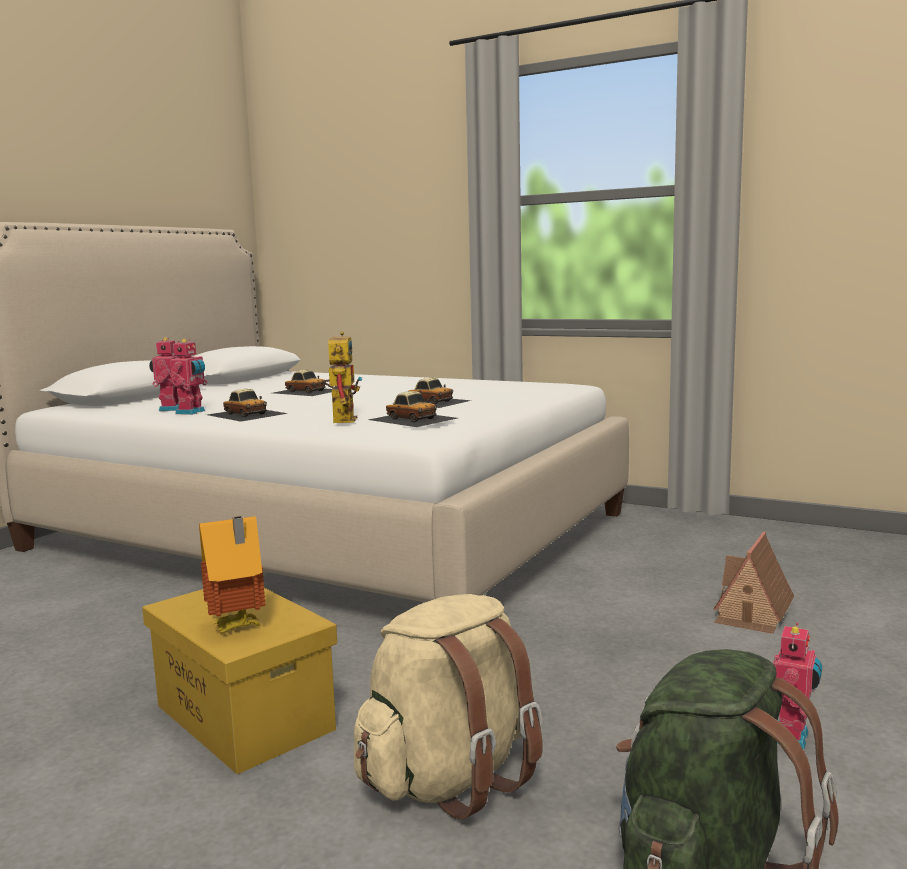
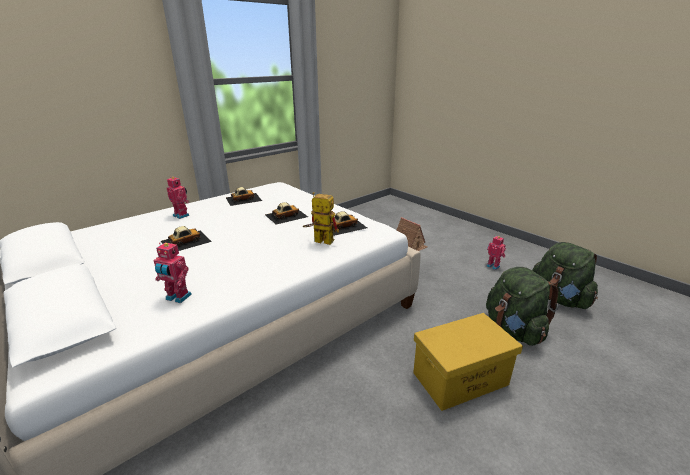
camera: 70 degrees left, 15 degrees up
toy robot [170,339,208,415] -> toy robot moved to [167,177,190,219]
toy house [199,516,265,633] -> none
toy car [207,389,288,422] -> toy car moved to [226,187,262,206]
beige backpack [354,594,543,820] -> green backpack [486,267,558,346]

